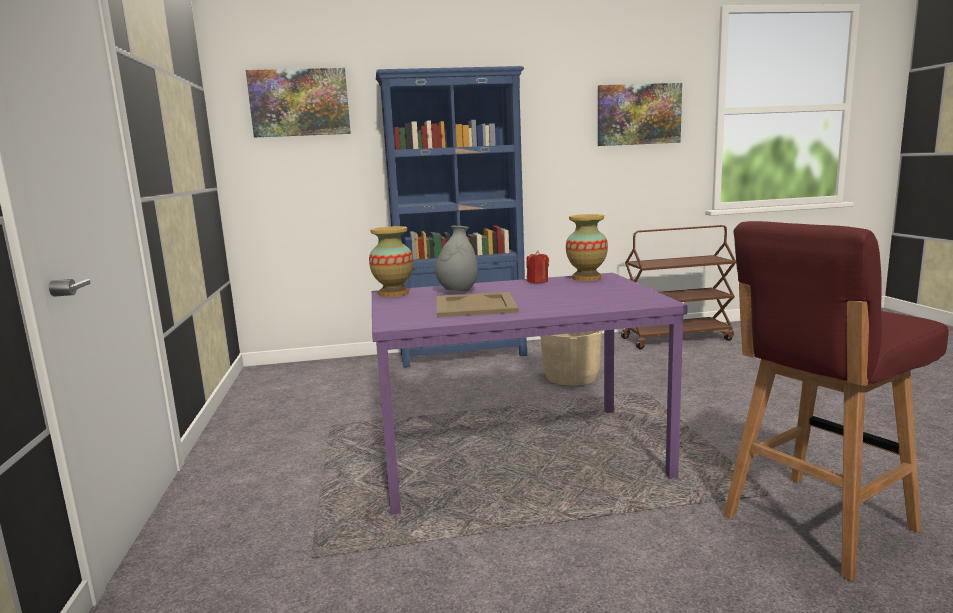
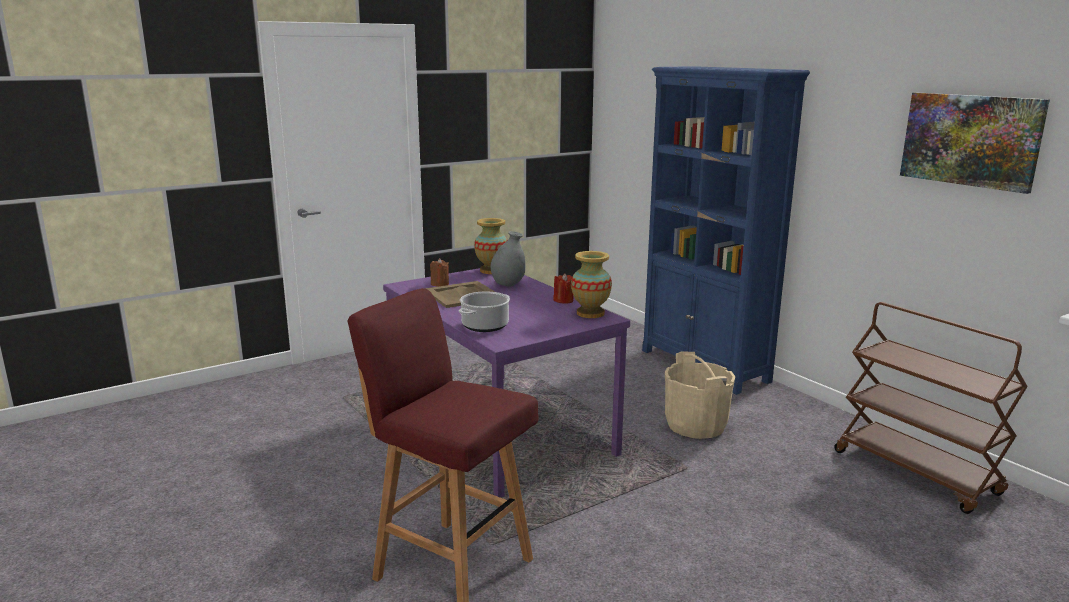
camera: 65 degrees right, 5 degrees up
picture [246,68,351,137] -> none
none -> brown candle [430,258,449,287]
none -> cooking pot [459,292,510,332]

